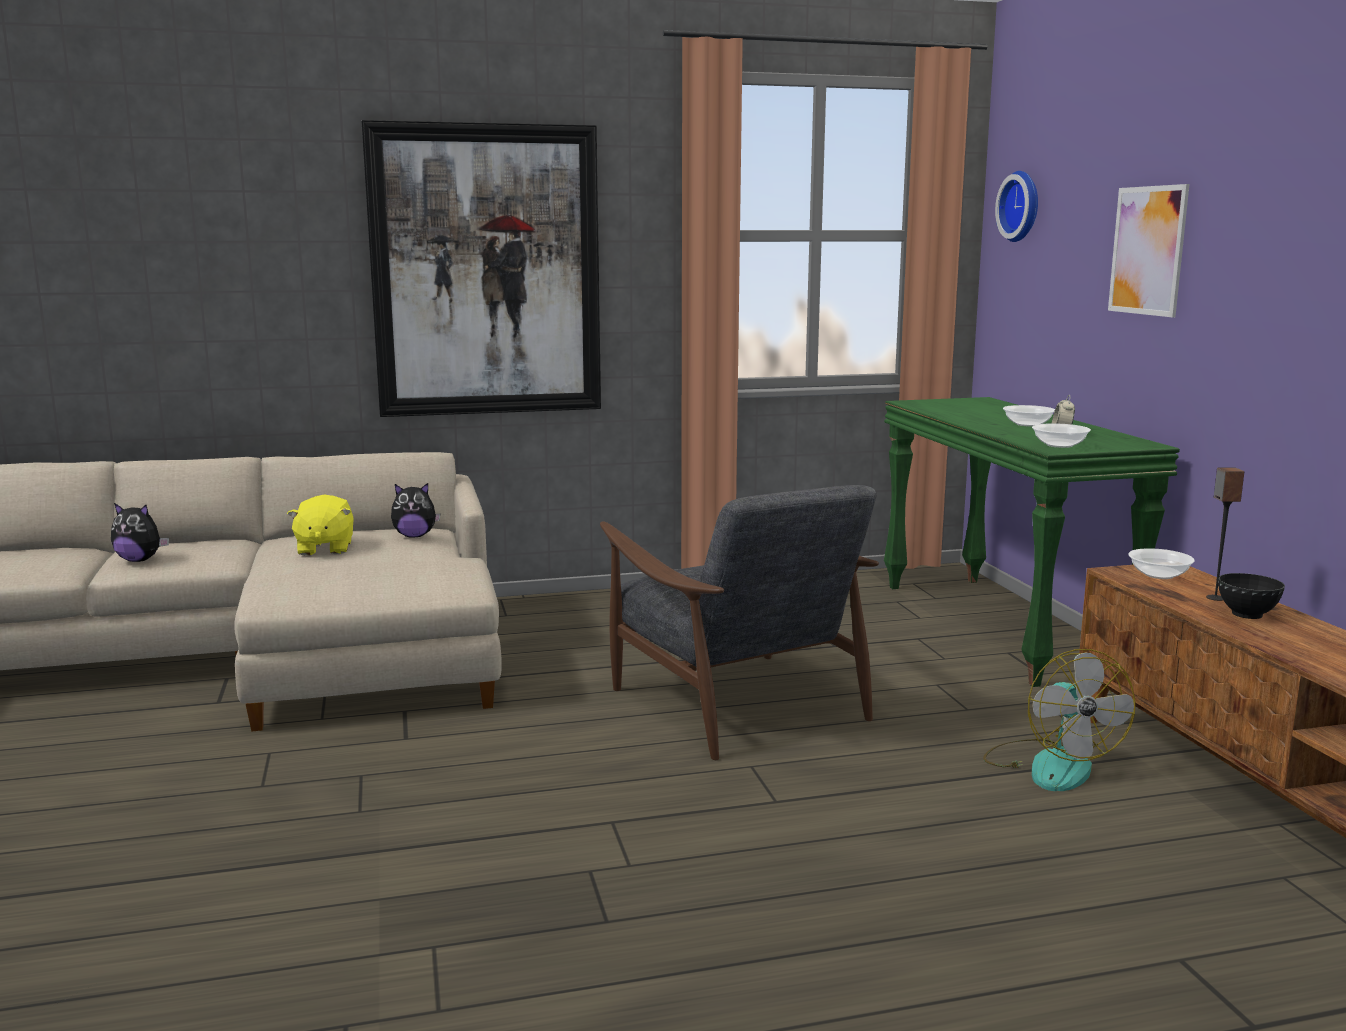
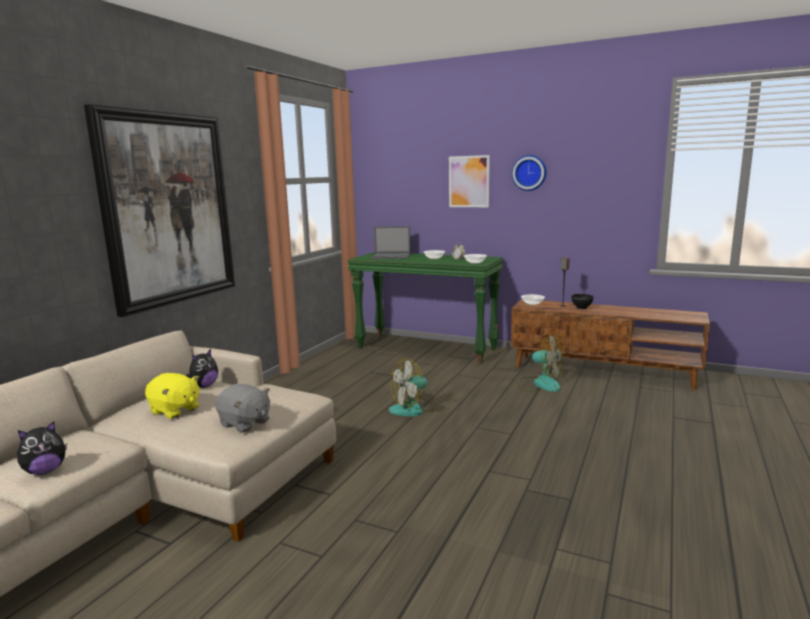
camera: 50 degrees left, 0 degrees up
grey armchair [600,485,879,760] -> fan [389,358,438,416]
wall clock [995,171,1038,242] -> wall clock moved to [512,155,546,191]
none -> grey plush toy [215,384,270,433]
none -> laptop [370,226,411,259]

